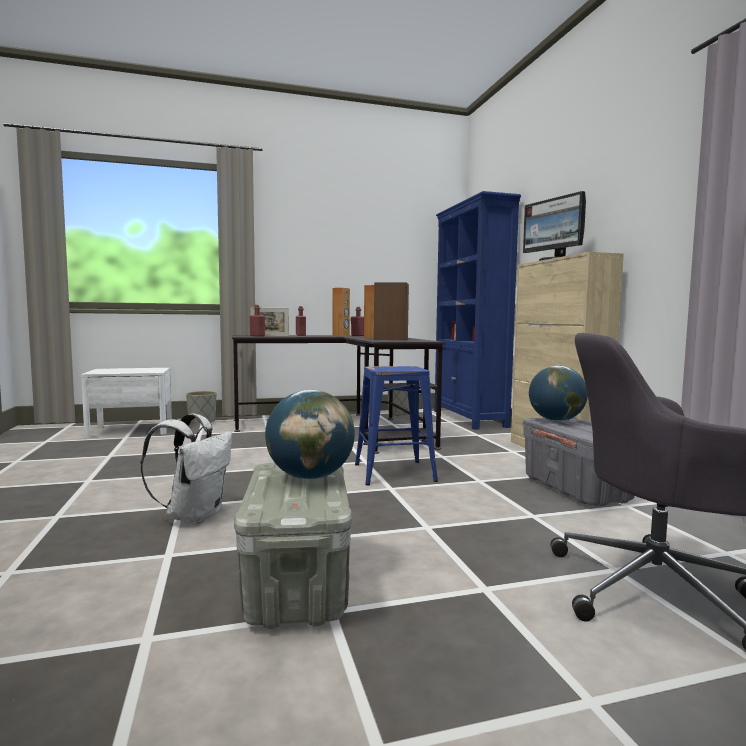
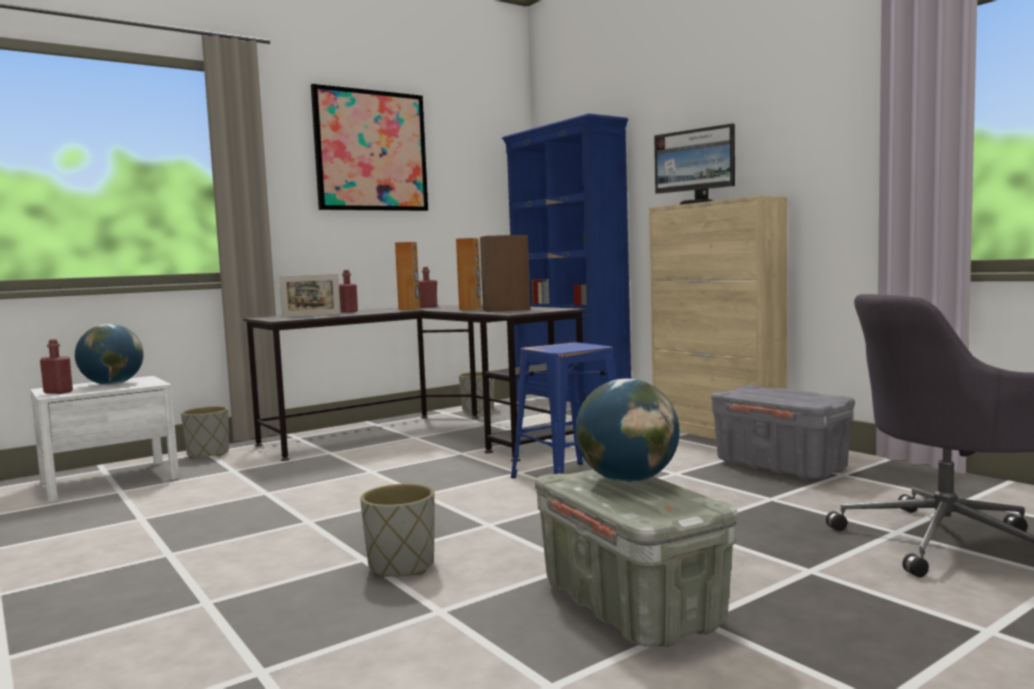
camera: 20 degrees left, 0 degrees up
white backpack [141,413,232,524] -> grey planter [360,484,435,577]
red bottle [250,305,265,337] -> red bottle moved to [40,339,73,394]
globe [529,366,588,421] -> globe moved to [75,324,144,385]
none -> picture [311,84,428,211]

